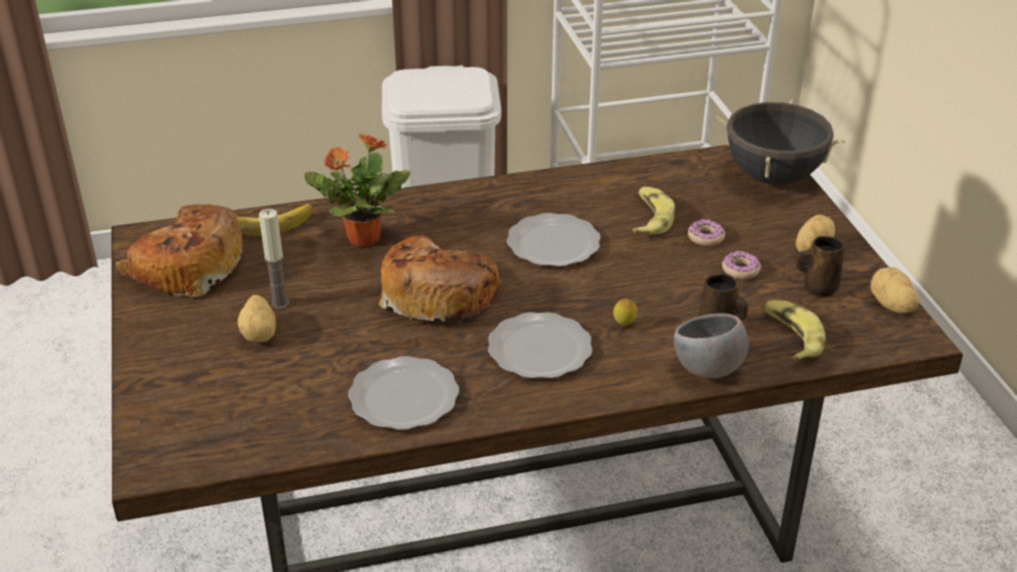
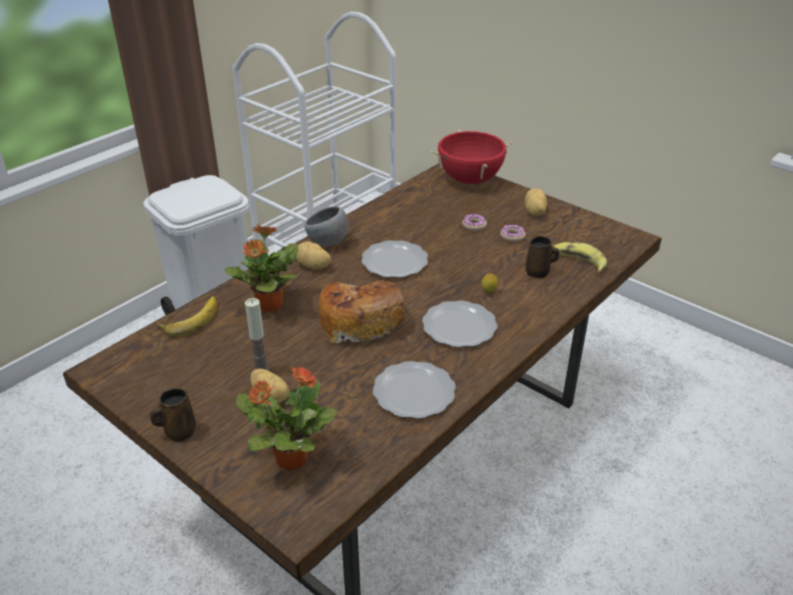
camera: 35 degrees left, 0 degrees up
bread [115,204,243,297] -> none
banana [633,187,675,234] -> none
grey bowl [674,313,749,378] -> grey bowl moved to [304,206,349,247]
black cooking pot [716,99,846,185] -> red cooking pot [431,130,513,184]
brown mug [795,236,845,297] -> brown mug moved to [150,388,196,441]
potato [871,267,919,314] -> potato moved to [296,241,331,269]
none -> potted plant [236,367,338,471]

